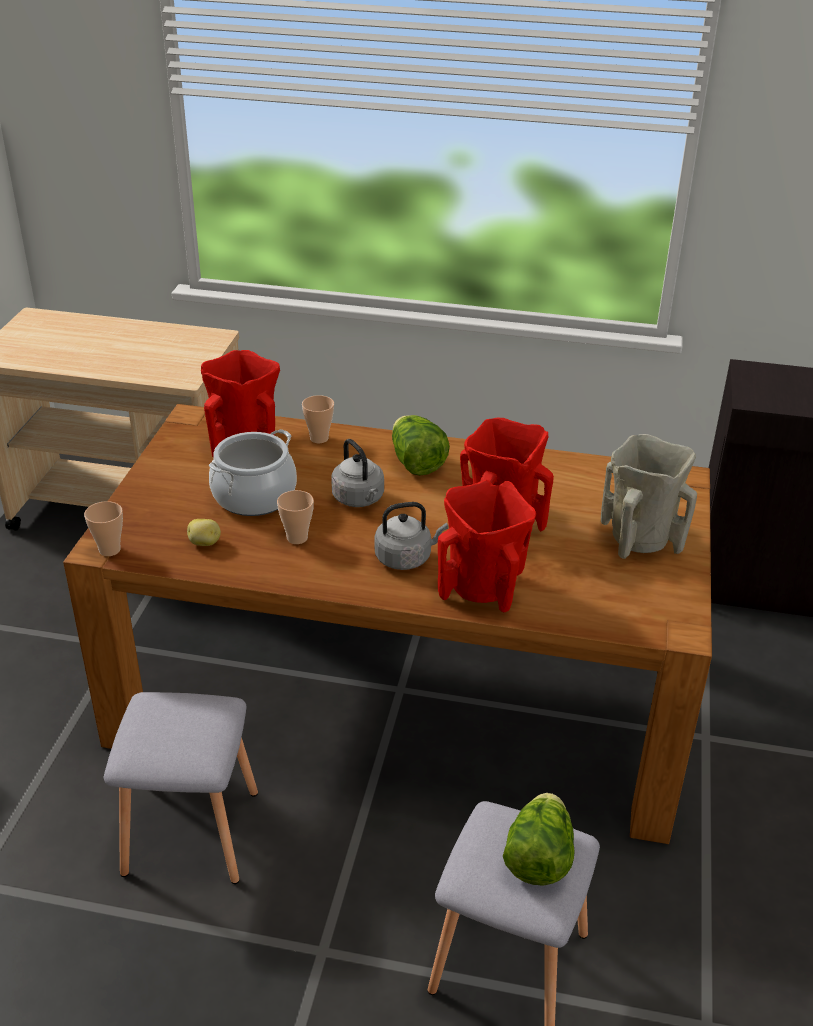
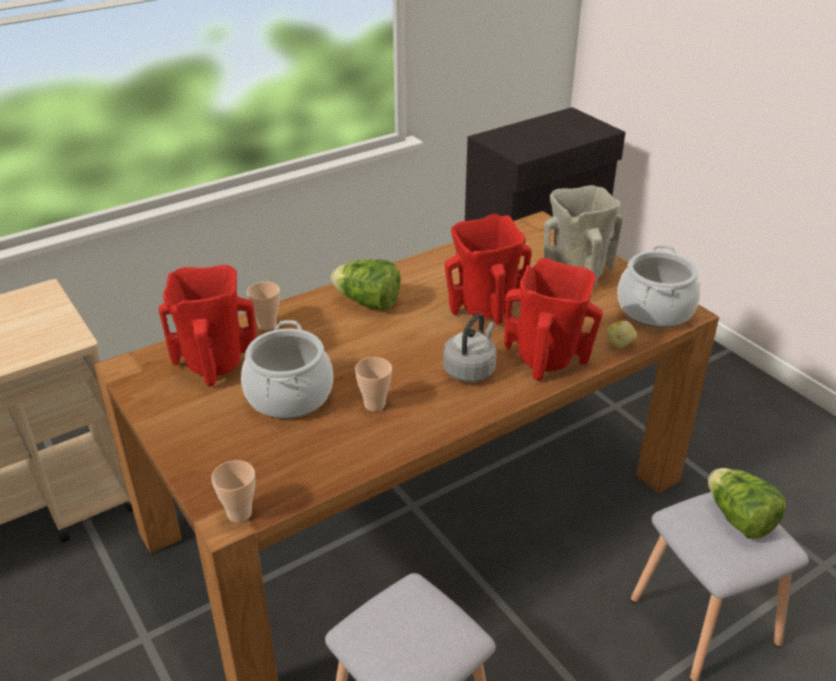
camera: 45 degrees left, 0 degrees up
potato [187,519,221,546] -> potato moved to [606,321,637,348]
grey kettle [331,439,384,507] -> none
none -> cooking pot [617,244,700,328]

